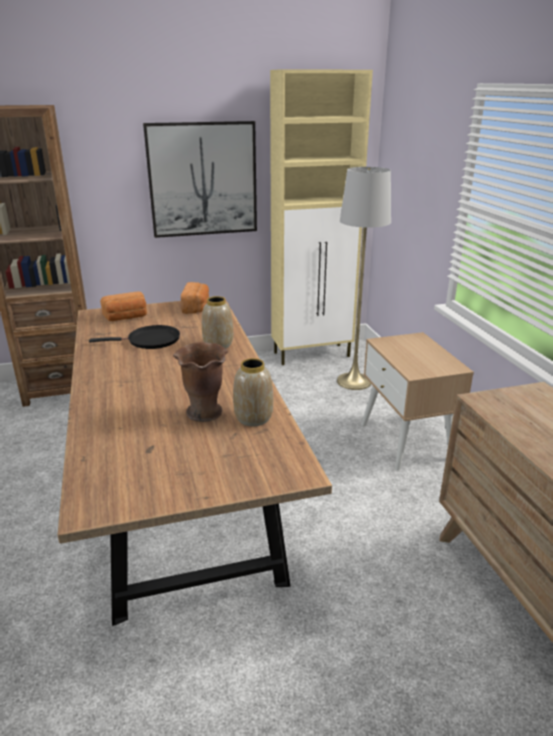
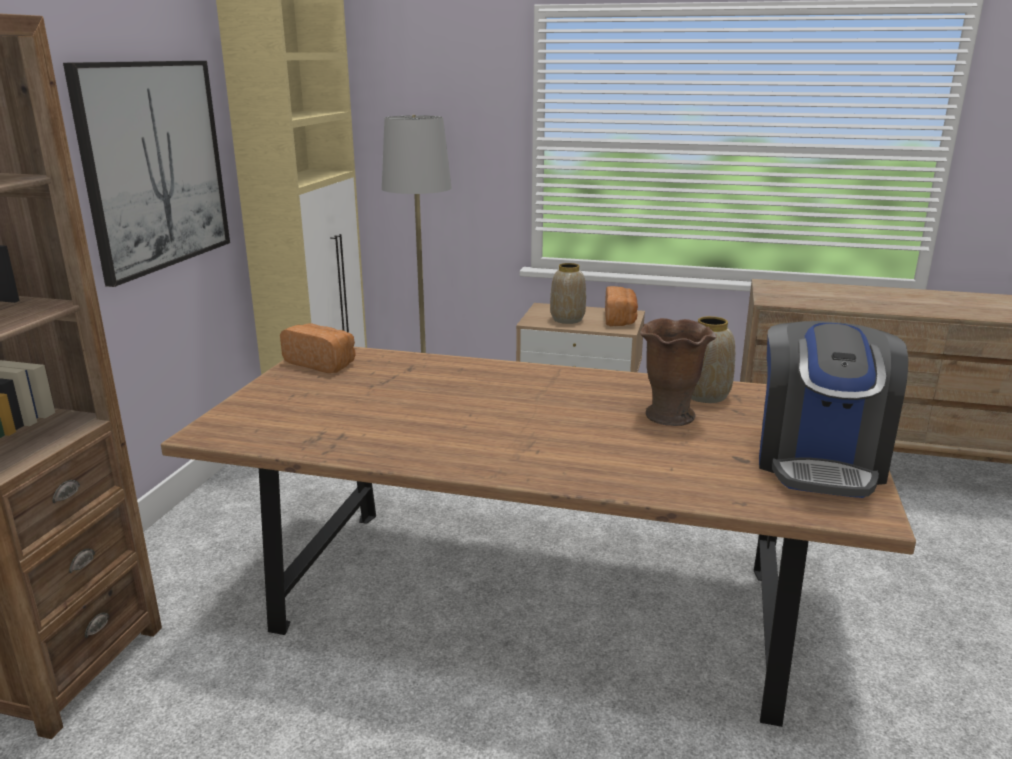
camera: 60 degrees left, 5 degrees down
black frying pan [89,325,180,349] -> none
bread [100,291,147,321] -> bread moved to [605,286,638,326]
vase [202,296,233,348] -> vase moved to [550,263,586,324]
none -> coffee machine [759,321,908,498]

